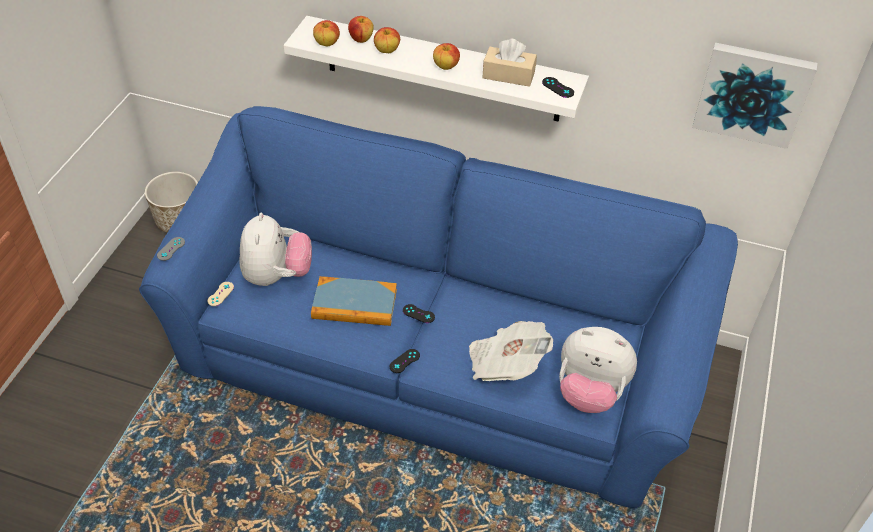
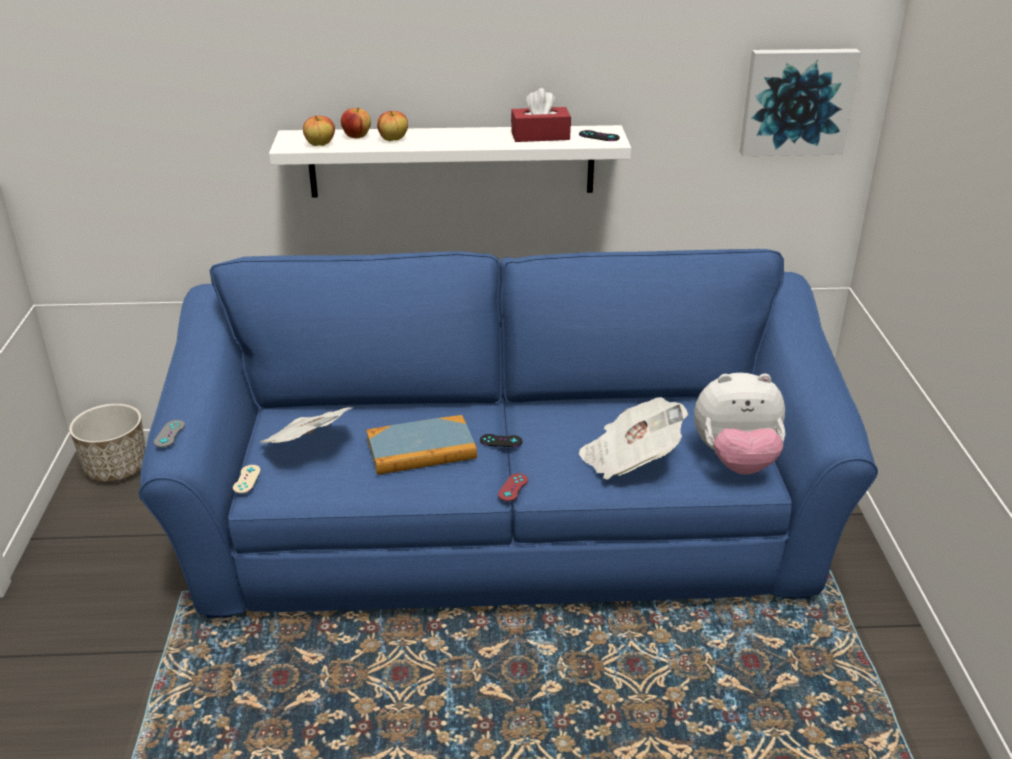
camera: 20 degrees left, 15 degrees down
plush toy [239,213,312,286] -> newspaper [260,407,354,443]
black game controller [389,349,420,373] -> red game controller [498,473,528,501]
apple [433,43,460,70] -> none
beige tissue box [482,39,537,87] -> red tissue box [511,88,571,142]

